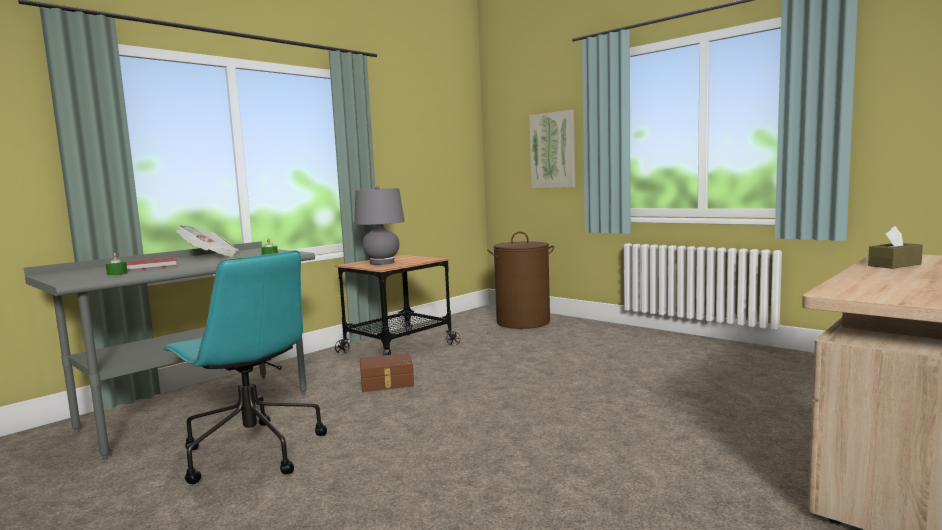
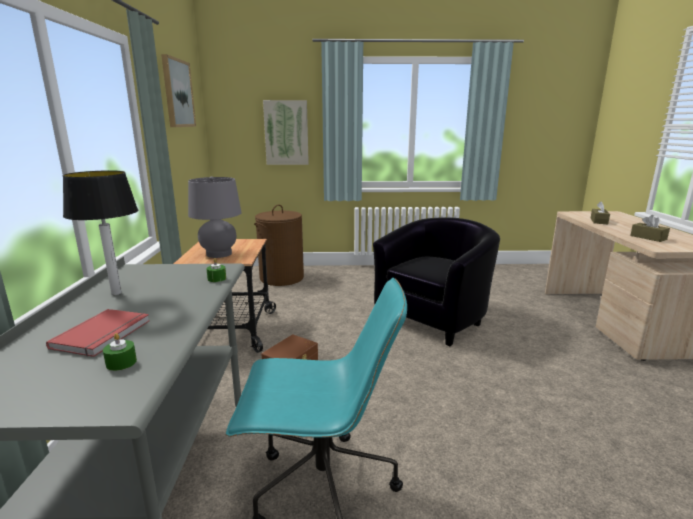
camera: 45 degrees left, 10 degrees up
newspaper [176,225,239,256] -> table lamp [63,170,138,295]
none -> picture [161,54,196,127]
none -> black armchair [373,217,500,346]
none -> brown tissue box [630,215,670,242]

